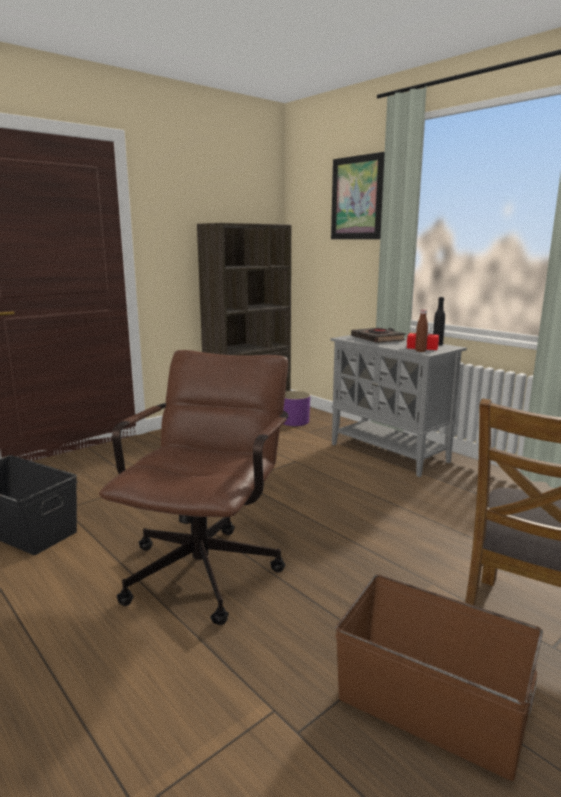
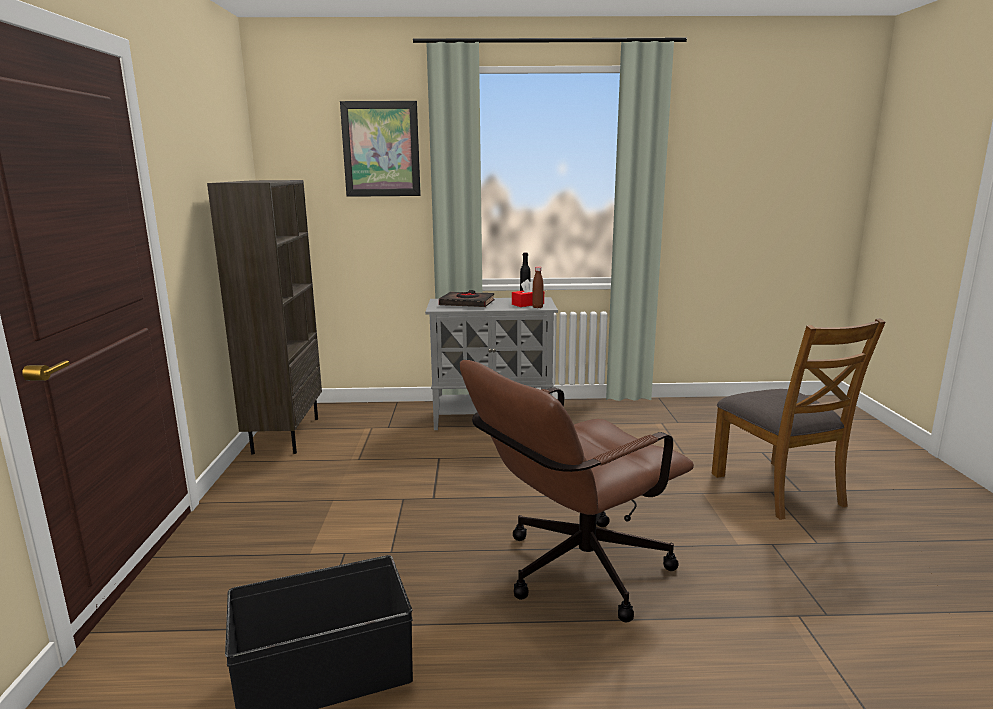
camera: 50 degrees left, 0 degrees up
brown office chair [99,350,288,625] -> brown office chair turned 90 degrees counterclockwise [460,360,694,622]
purple planter [283,391,310,426] -> none
brown storage box [335,574,543,781] -> none

